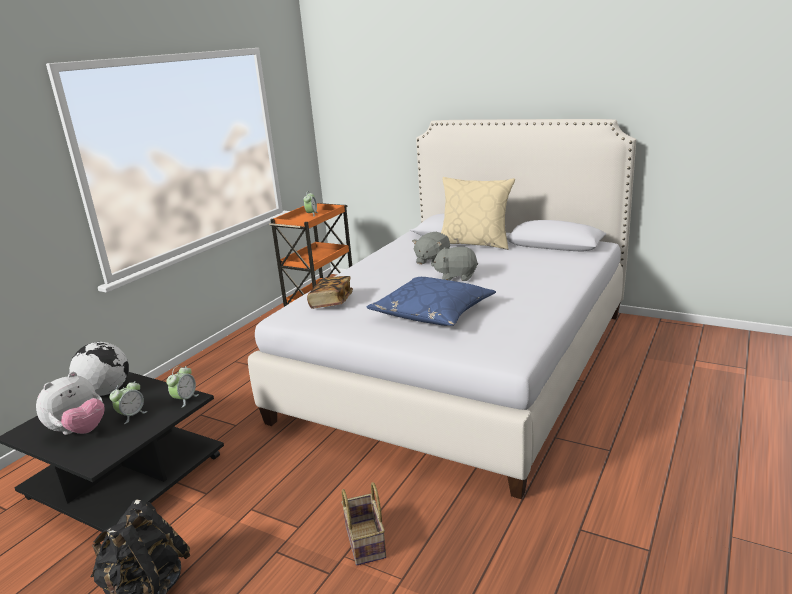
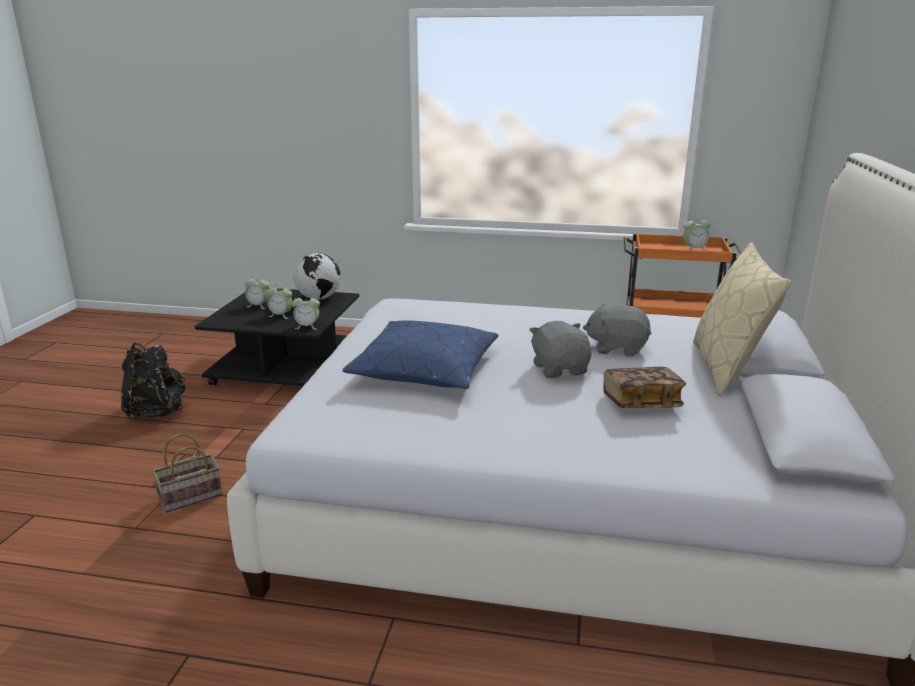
camera: 70 degrees right, 0 degrees up
plush toy [36,372,105,435] -> alarm clock [245,275,270,309]
book [307,276,353,309] -> book moved to [604,367,686,408]

